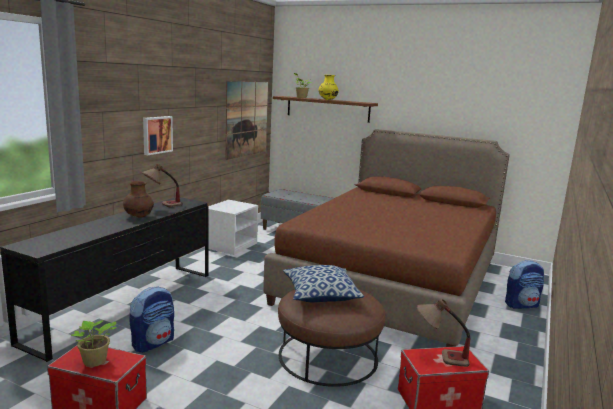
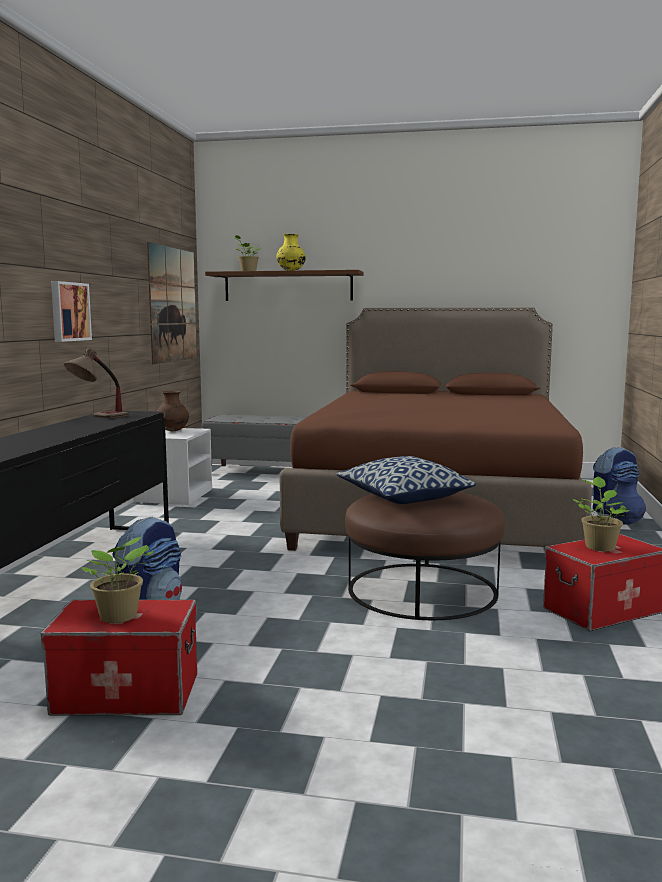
camera: 15 degrees left, 5 degrees down
brown vase [123,181,154,218] -> brown vase moved to [157,391,189,431]
table lamp [417,299,470,367] -> potted plant [572,477,630,552]
none -> blue vase [606,478,646,525]

